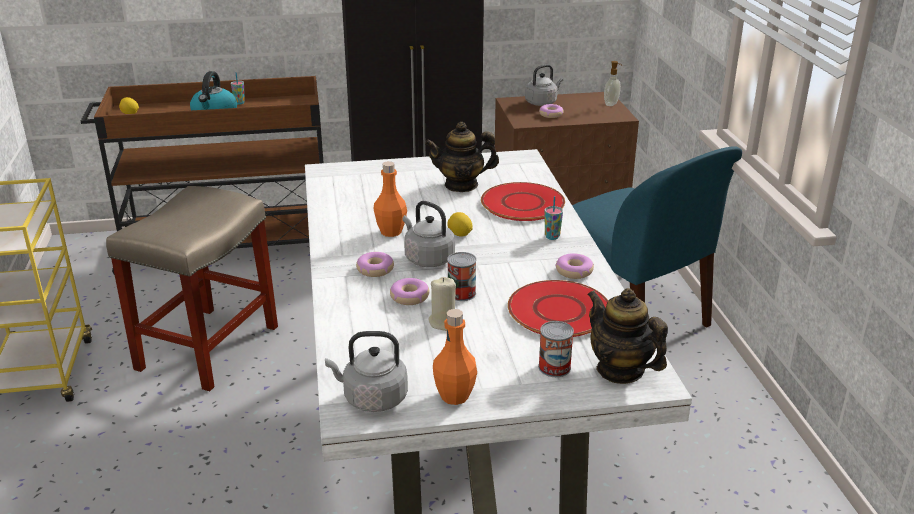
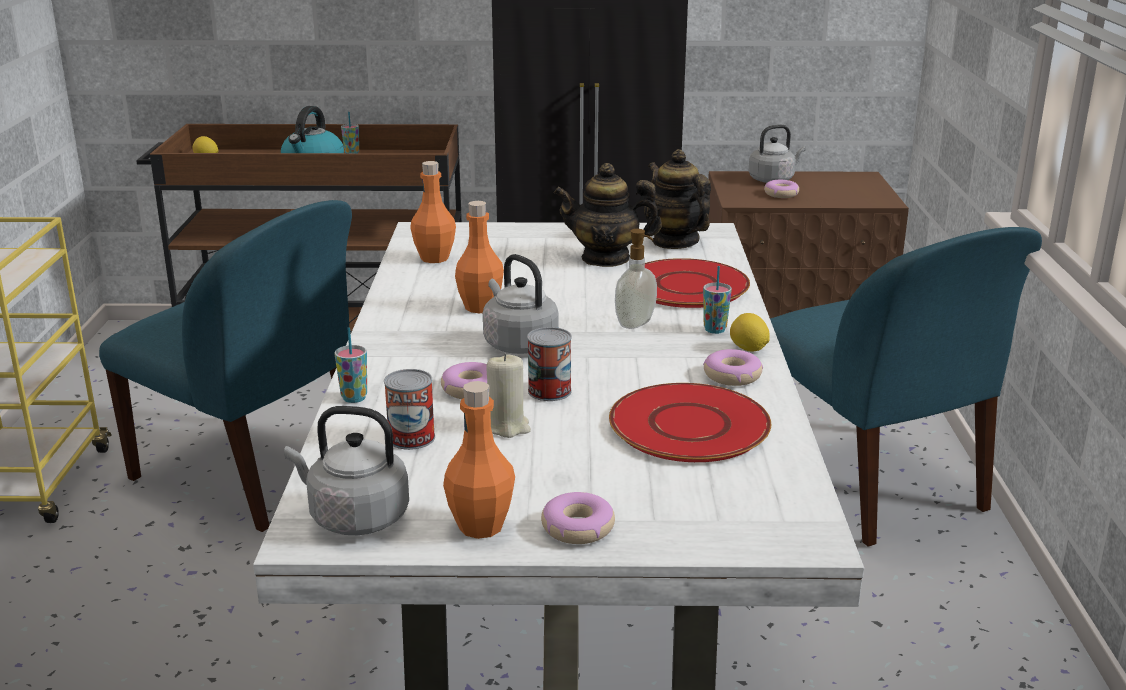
camera: 10 degrees right, 5 degrees down
beige stool [106,186,278,391] -> blue chair [99,200,352,532]
donut [356,252,394,277] -> donut moved to [541,492,615,544]
lemon [447,212,473,236] -> lemon moved to [730,313,770,352]
can [538,321,574,377] -> can moved to [384,369,435,450]
teapot [587,288,668,384] -> teapot moved to [644,149,711,249]
soap dispenser [604,61,623,106] -> soap dispenser moved to [615,229,657,329]
none -> cup [334,327,367,403]
none -> orange bottle [410,161,456,263]

